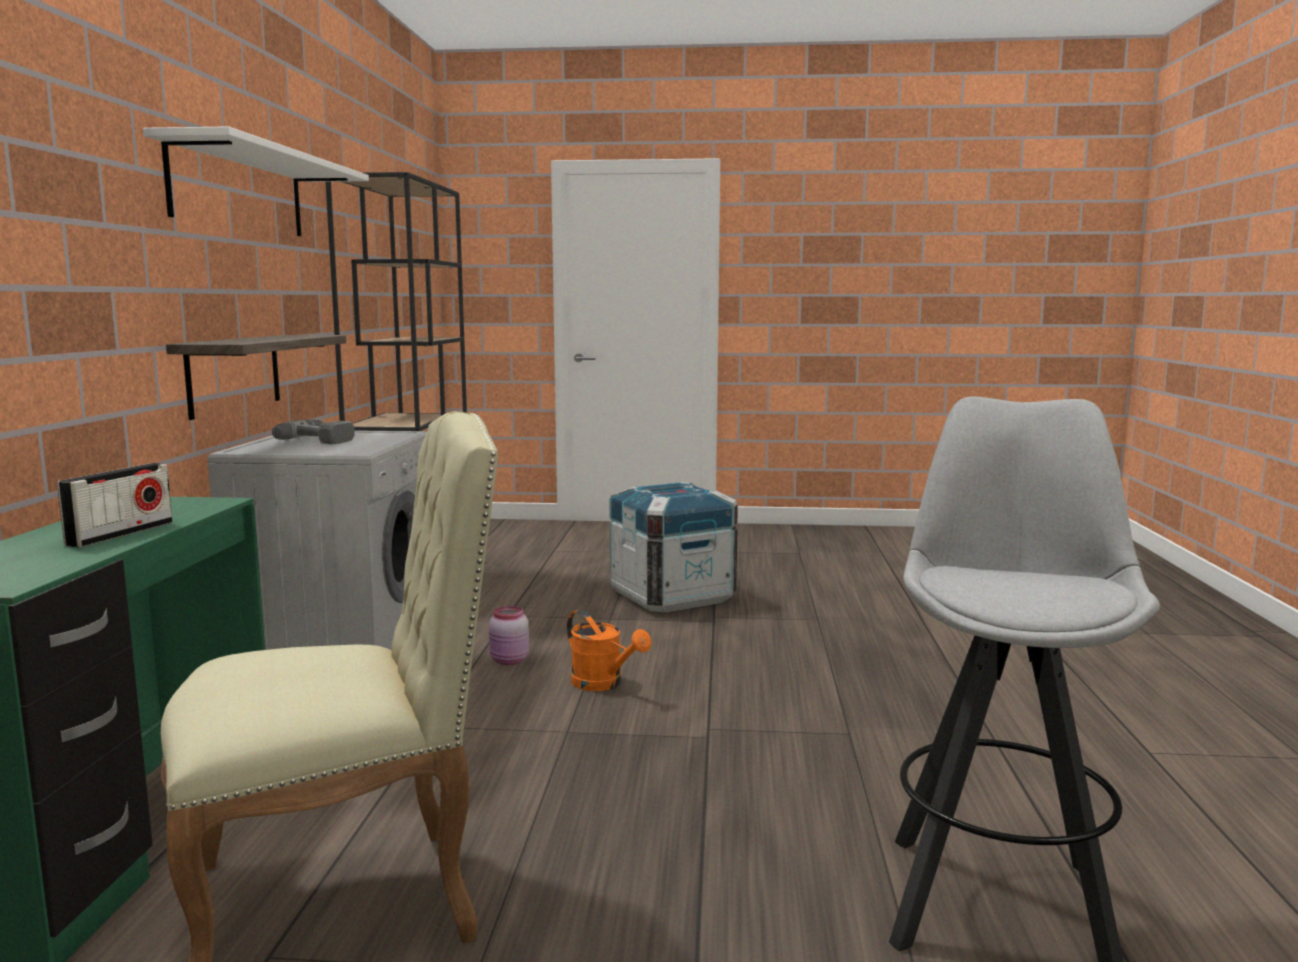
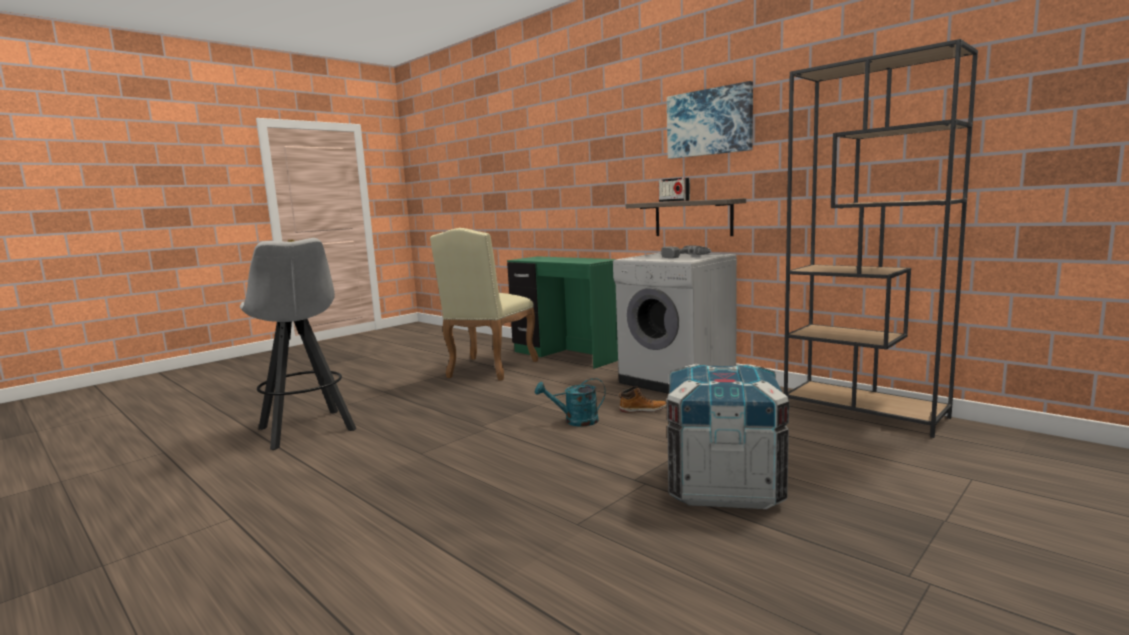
camera: 130 degrees right, 0 degrees up
radio [57,463,173,548] -> radio moved to [658,177,690,202]
white shelf [143,126,369,236] -> picture [667,81,753,159]
pink jar [489,606,529,665] -> boot [619,386,667,413]
orange watering can [567,610,651,691] -> turquoise watering can [535,378,606,427]

